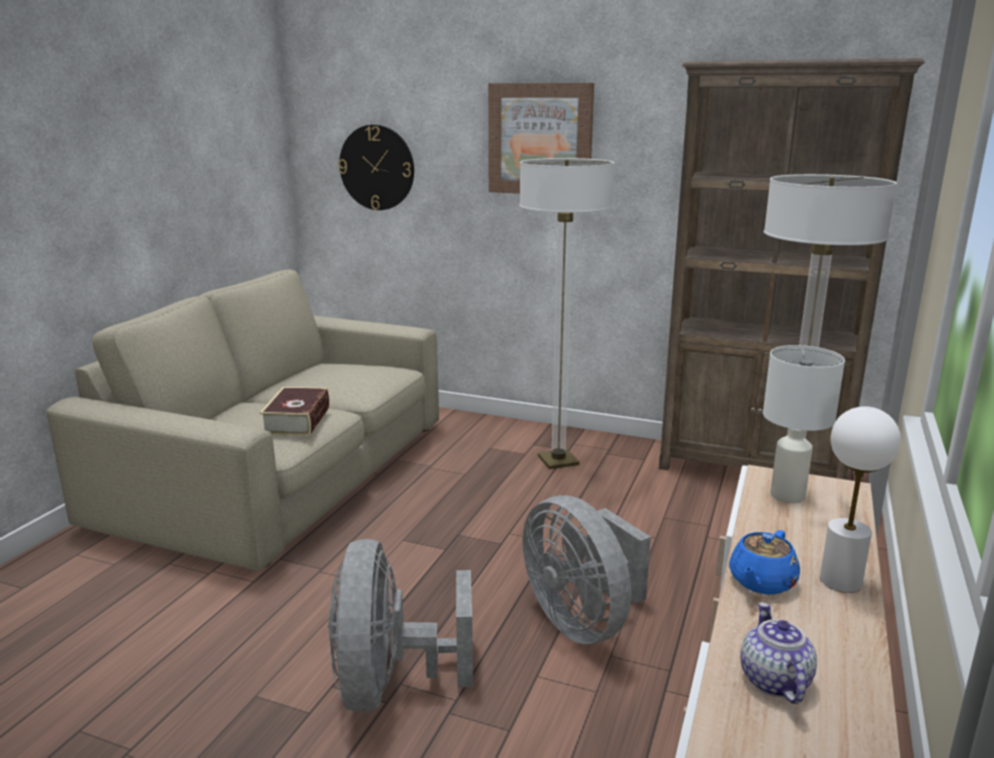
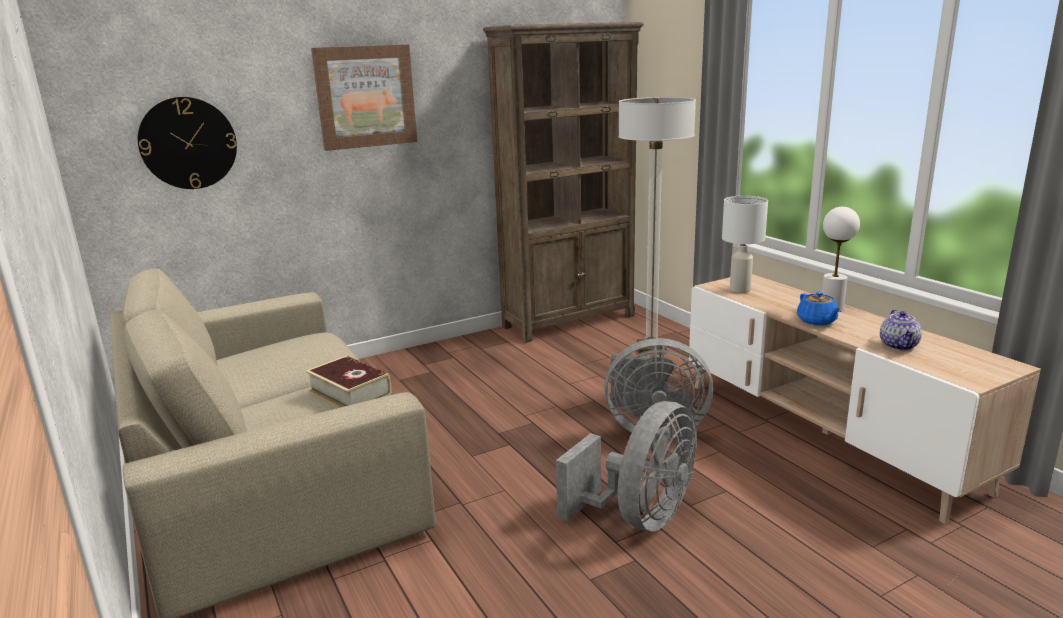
camera: 50 degrees left, 0 degrees up
grey fan [328,539,473,712] -> grey fan turned 90 degrees counterclockwise [556,401,697,532]
floor lamp [519,158,614,469] -> none
teapot [741,602,817,704] -> teapot turned 120 degrees counterclockwise [880,309,922,350]

